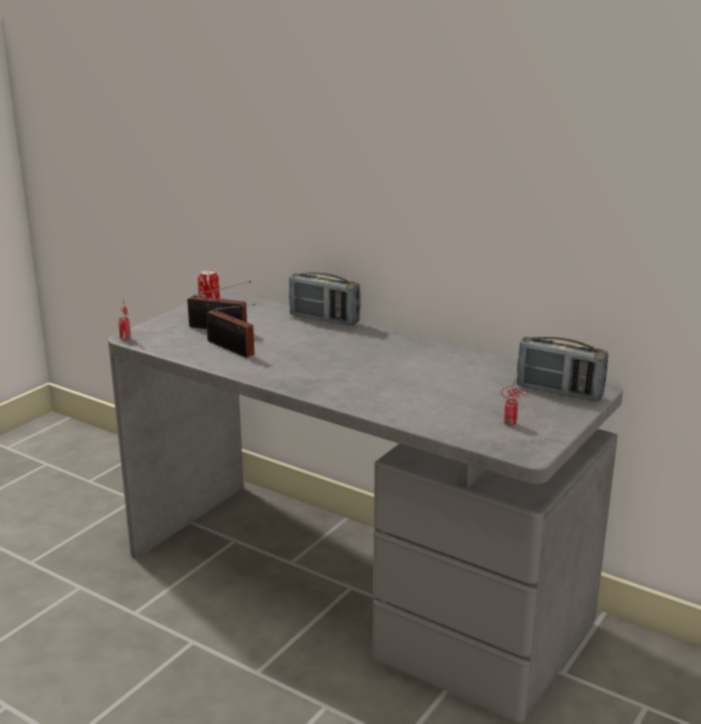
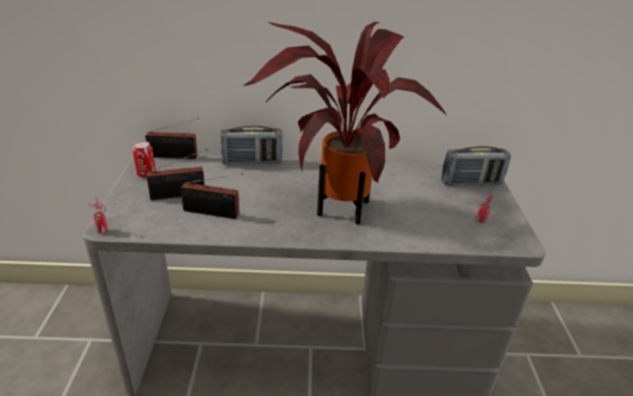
camera: 35 degrees left, 10 degrees up
none -> radio [145,118,199,159]
none -> potted plant [243,22,447,225]

